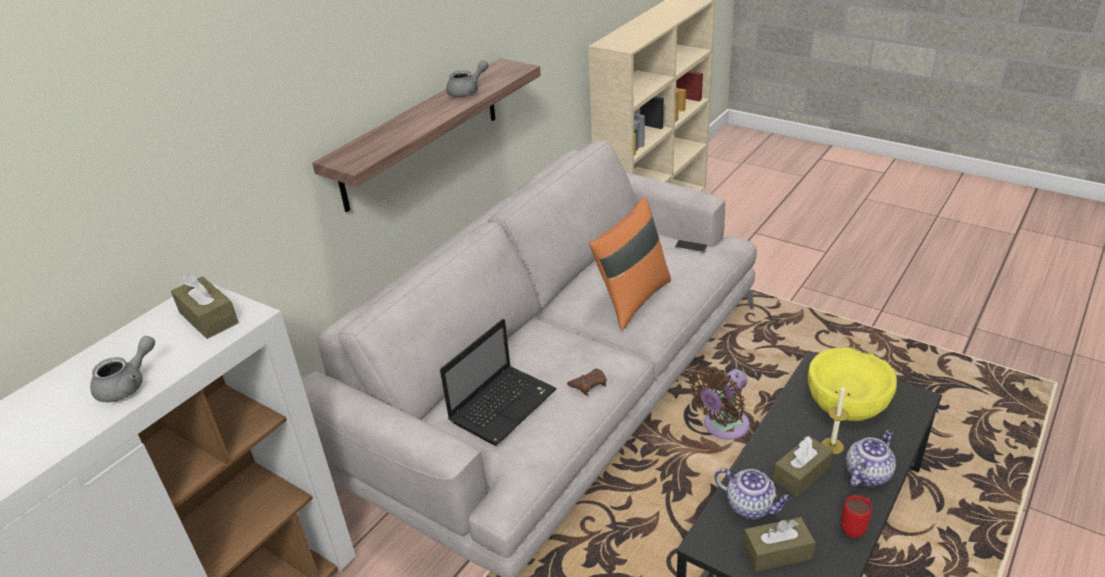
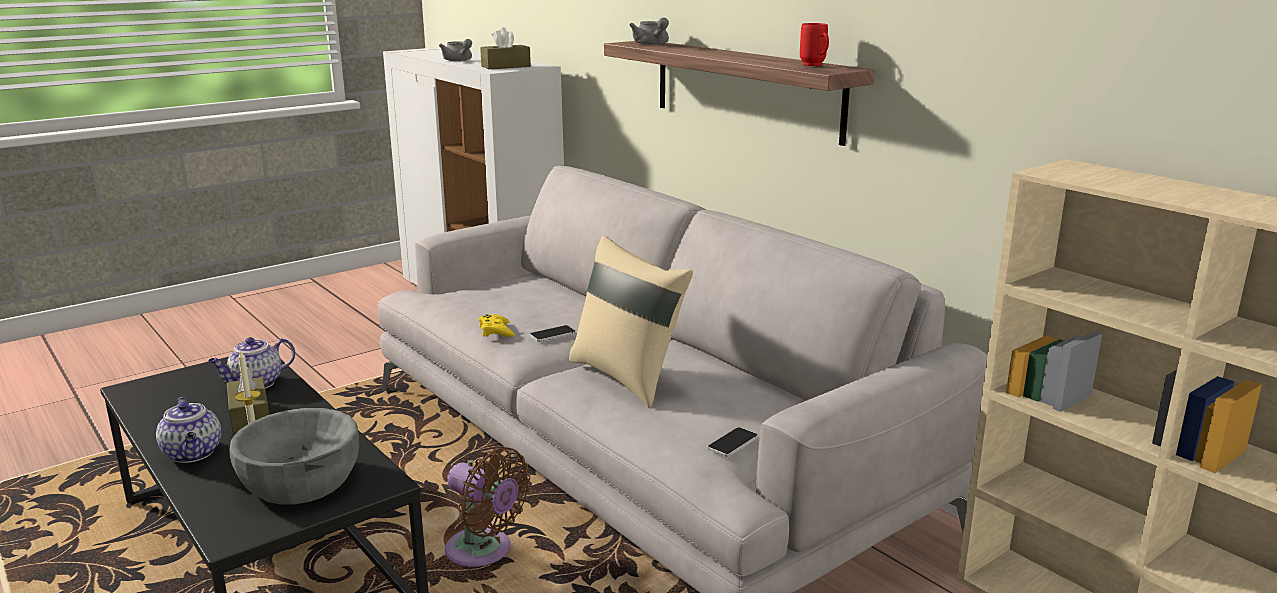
camera: 105 degrees right, 15 degrees down
laptop [440,319,557,445] -> none
grey teapot [446,60,489,97] -> grey teapot moved to [629,17,669,45]
brown game controller [567,369,607,396] -> yellow game controller [479,314,515,337]
orange pillow [589,197,671,330] -> beige pillow [569,236,693,407]
brown fan [690,366,750,439] -> brown fan turned 150 degrees clockwise [445,447,530,567]
brown tissue box [743,517,815,572] -> none
yellow bowl [808,347,897,421] -> grey bowl [229,408,359,505]
red mug [841,495,872,538] -> red mug moved to [800,23,829,66]
none -> phone [530,325,576,342]

